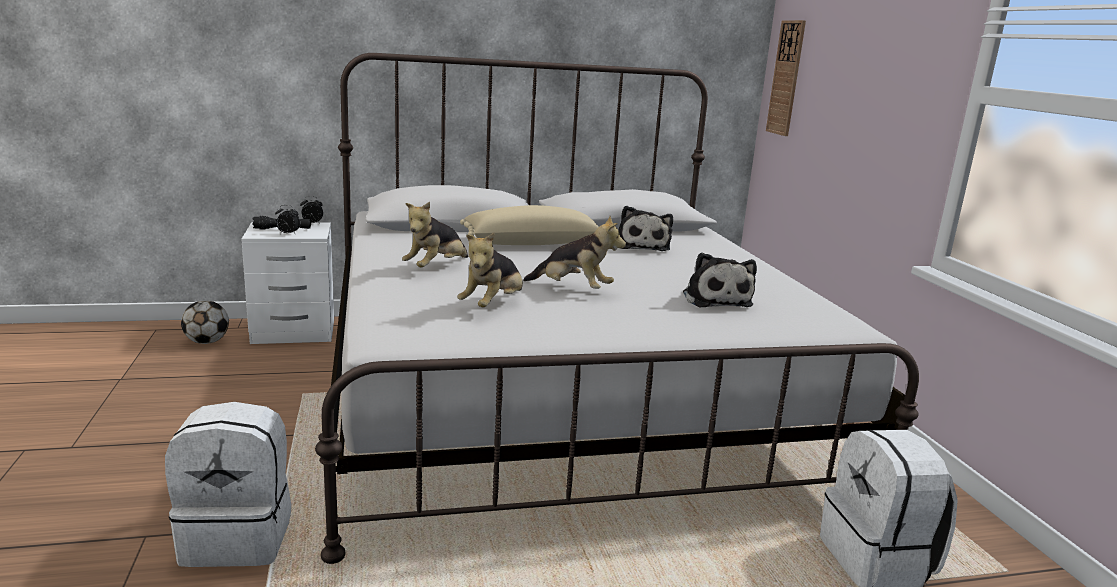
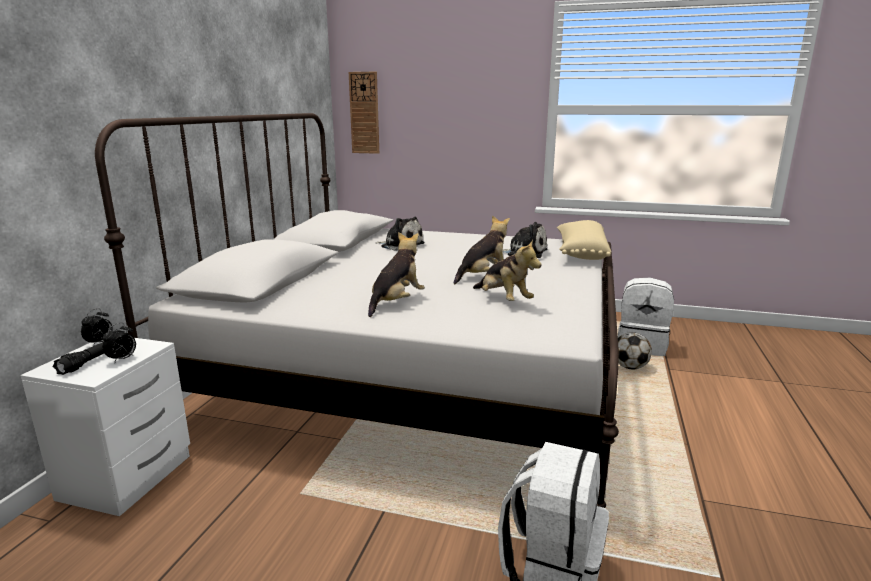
camera: 60 degrees left, 0 degrees up
football [181,301,229,344] -> football moved to [618,332,652,369]
plush toy [402,202,468,268] -> plush toy turned 120 degrees counterclockwise [368,232,425,317]
beige pillow [460,205,599,245] -> beige pillow moved to [557,220,611,260]

